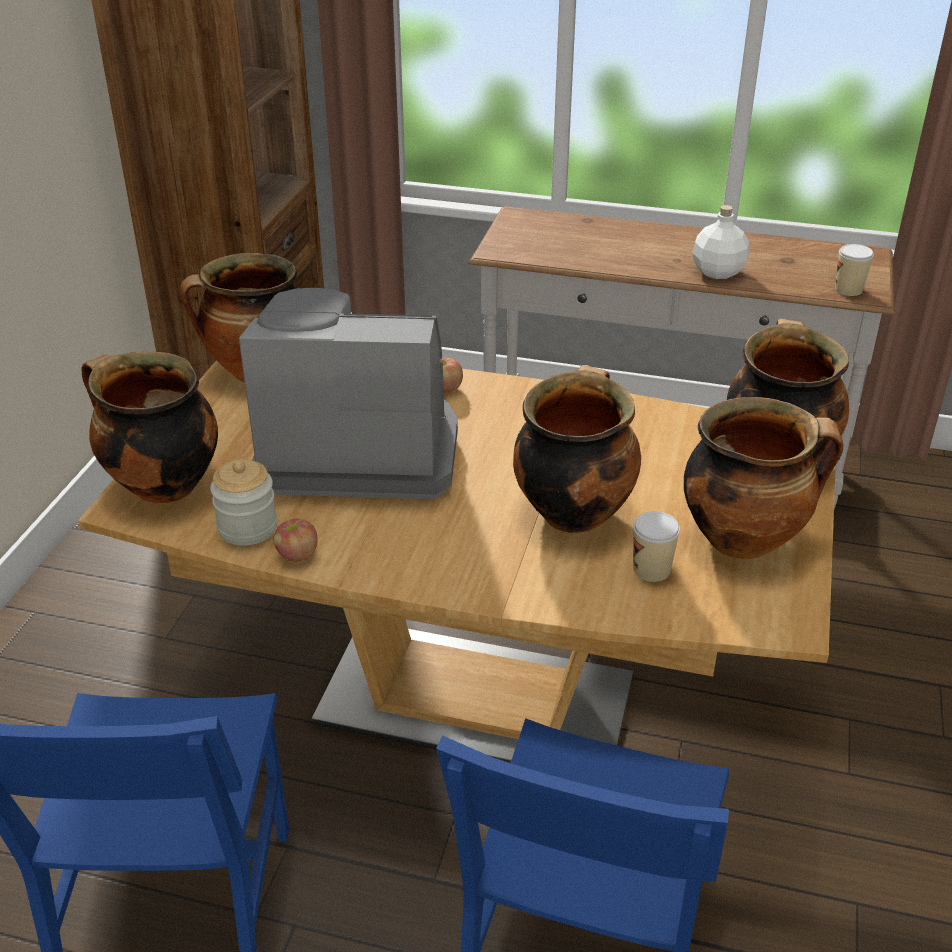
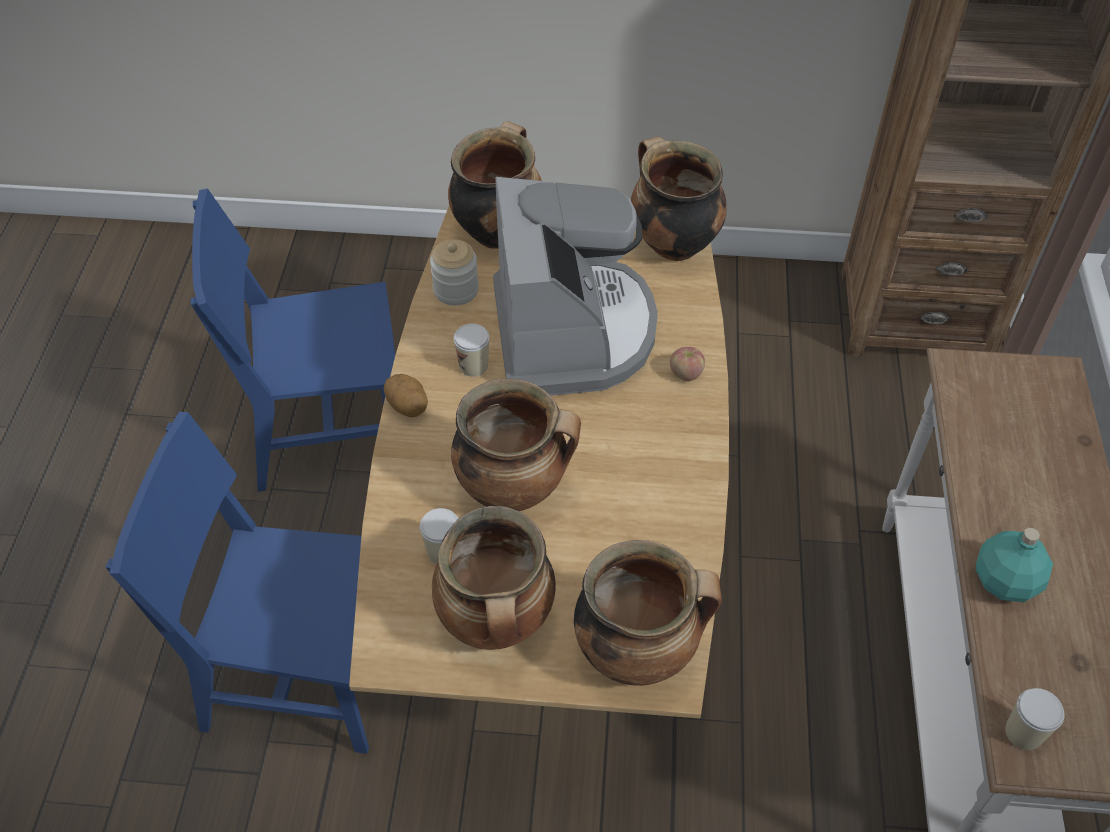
camera: 80 degrees right, 15 degrees up
apple [273,519,318,562] -> none
white bottle [692,205,749,279] -> turquoise bottle [976,528,1053,602]
none -> potato [384,374,428,418]
none -> cup [454,324,489,377]

